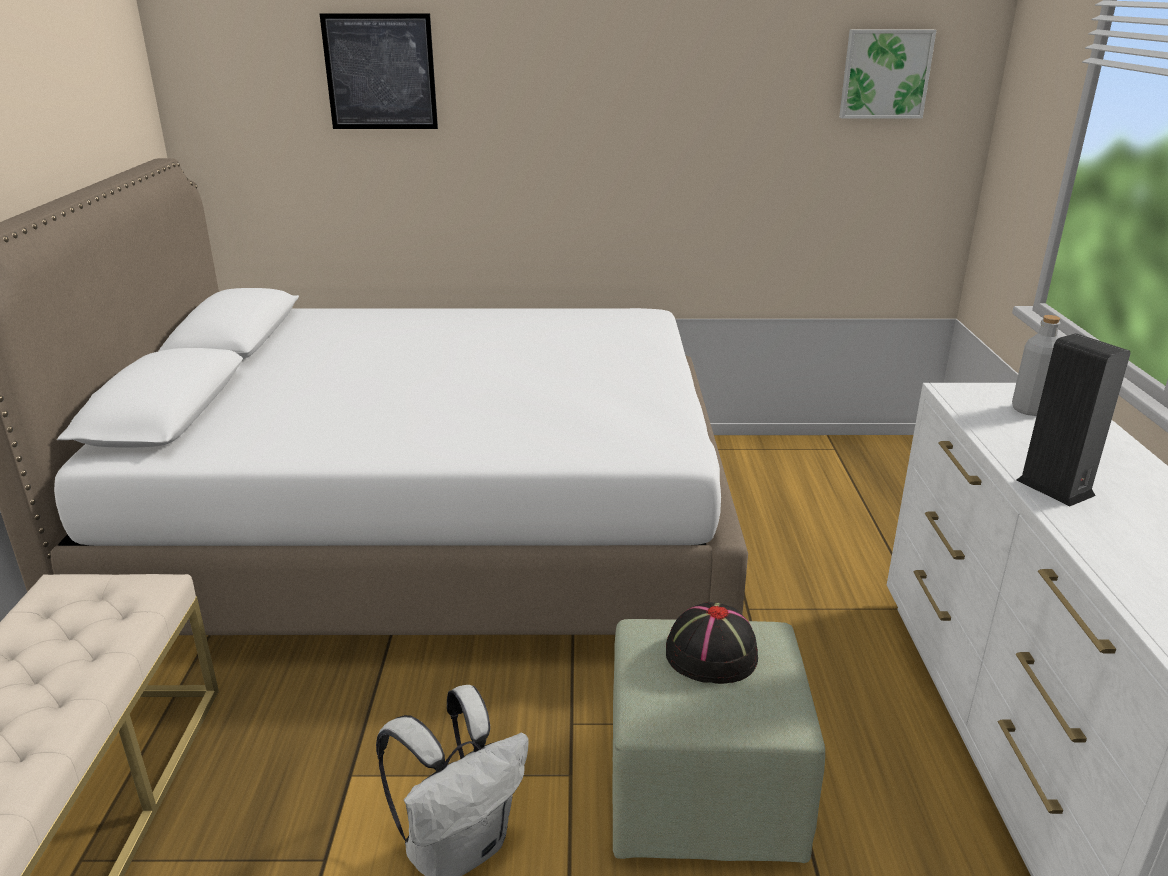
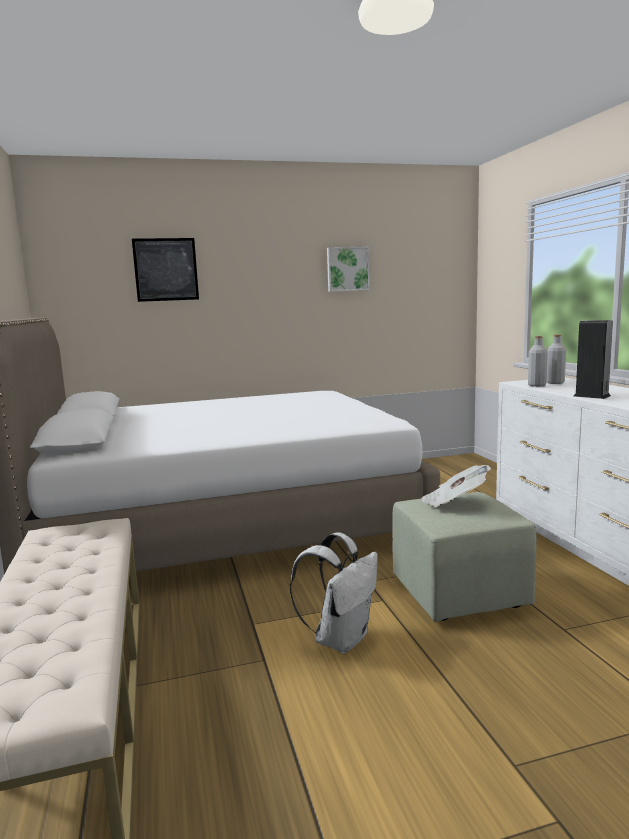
camera: 15 degrees left, 15 degrees down
black hat [666,602,758,684] -> newspaper [421,465,491,507]
picture [839,30,936,119] -> picture moved to [327,247,370,292]
none -> grey bottle [528,336,548,387]

